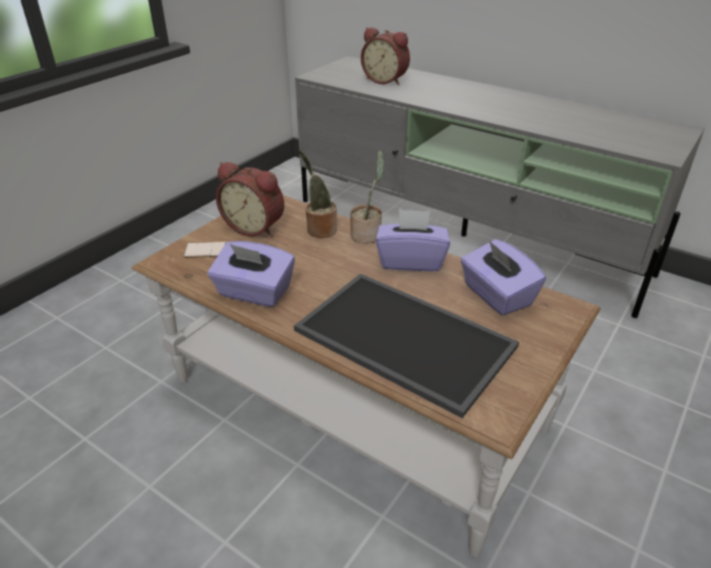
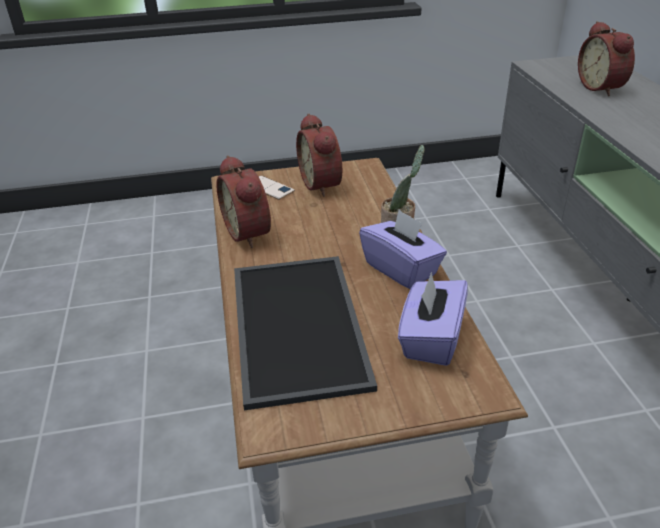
camera: 45 degrees right, 0 degrees up
purple tissue box [208,241,295,307] -> alarm clock [216,155,271,248]
potted plant [299,150,337,238] -> none

